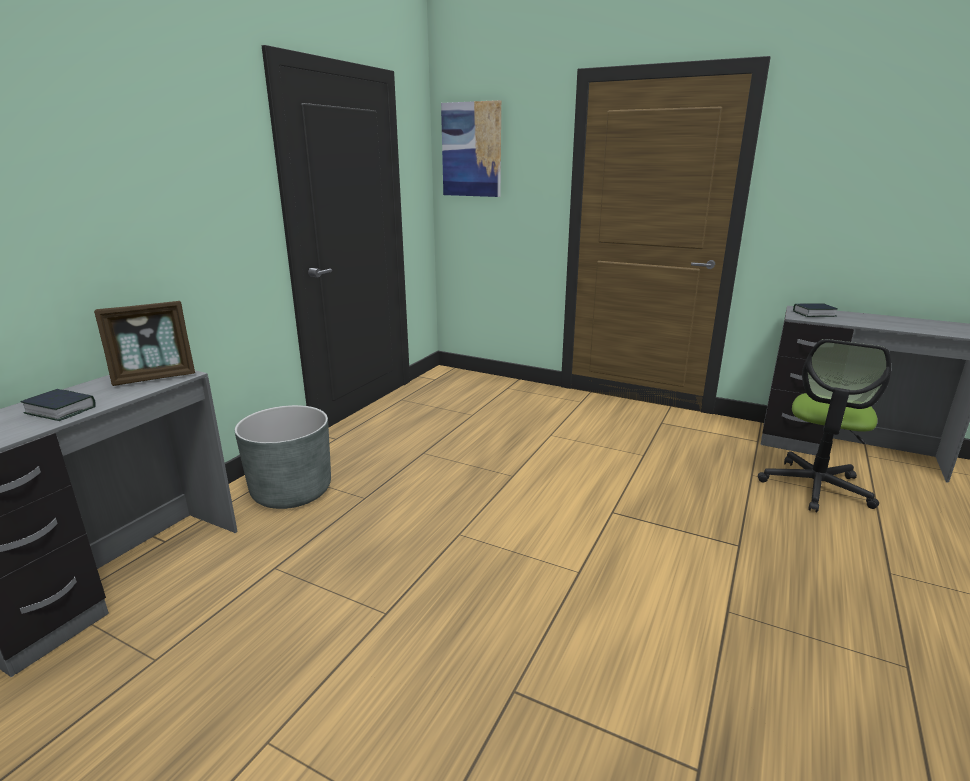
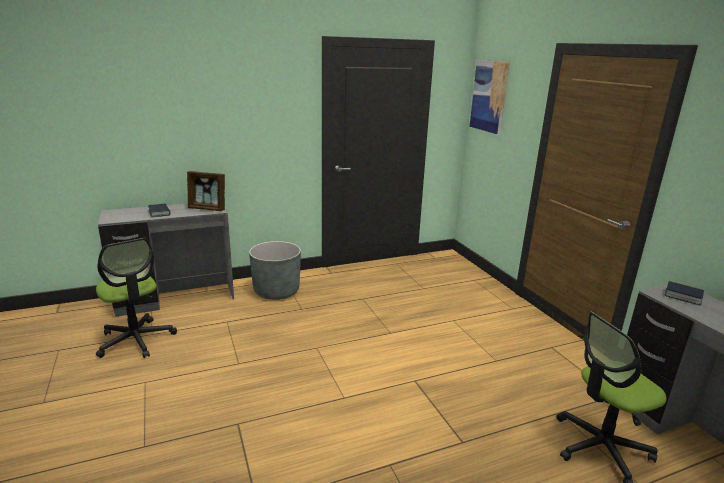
camera: 40 degrees right, 0 degrees up
none -> office chair [96,238,177,358]

